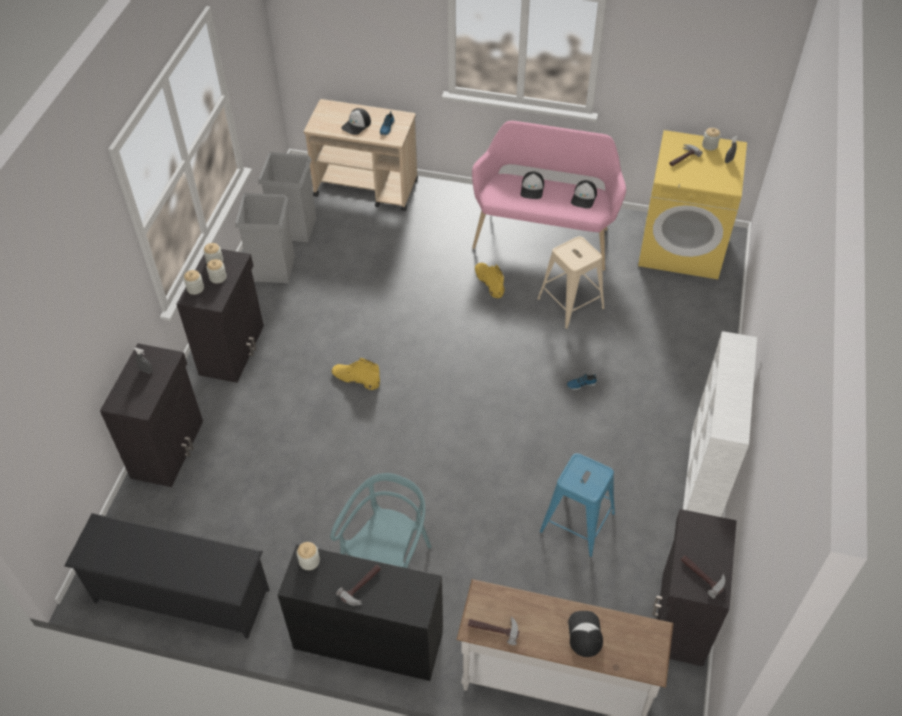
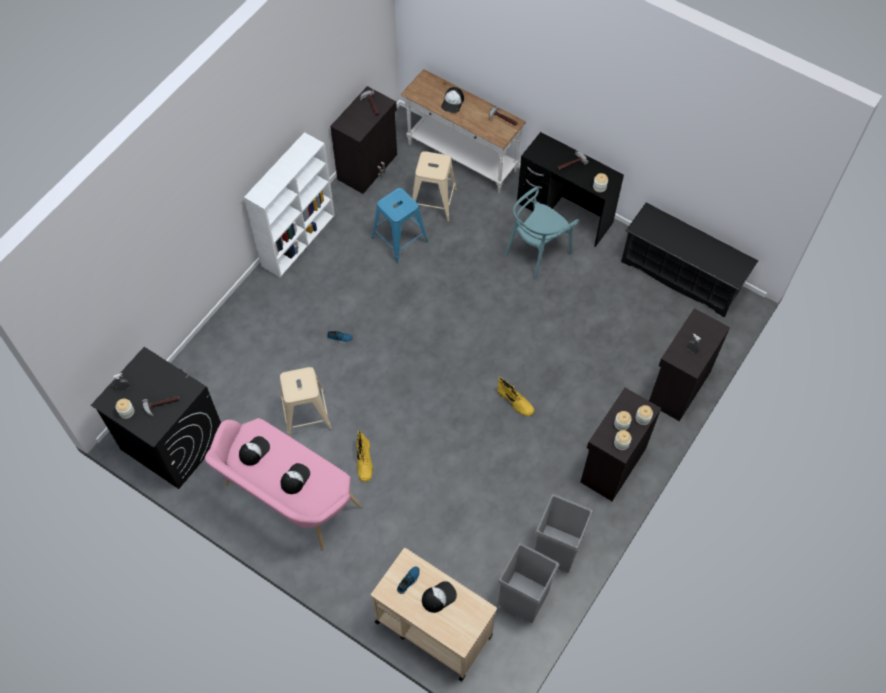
camera: 160 degrees left, 10 degrees up
yellow washing machine [638,130,747,279] -> black washing machine [91,347,221,489]
none -> beige stool [412,151,457,221]

